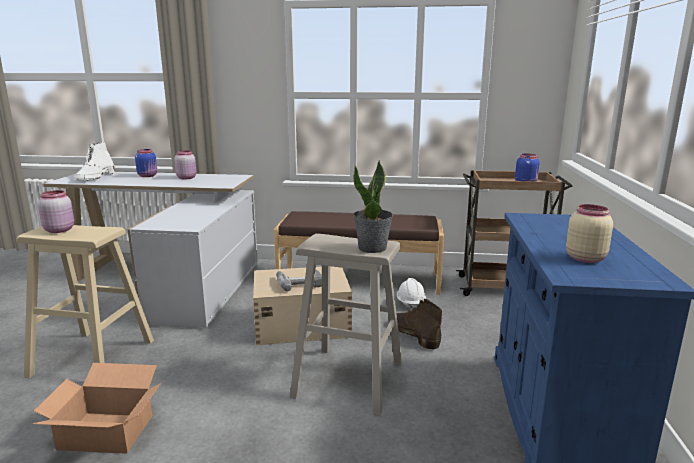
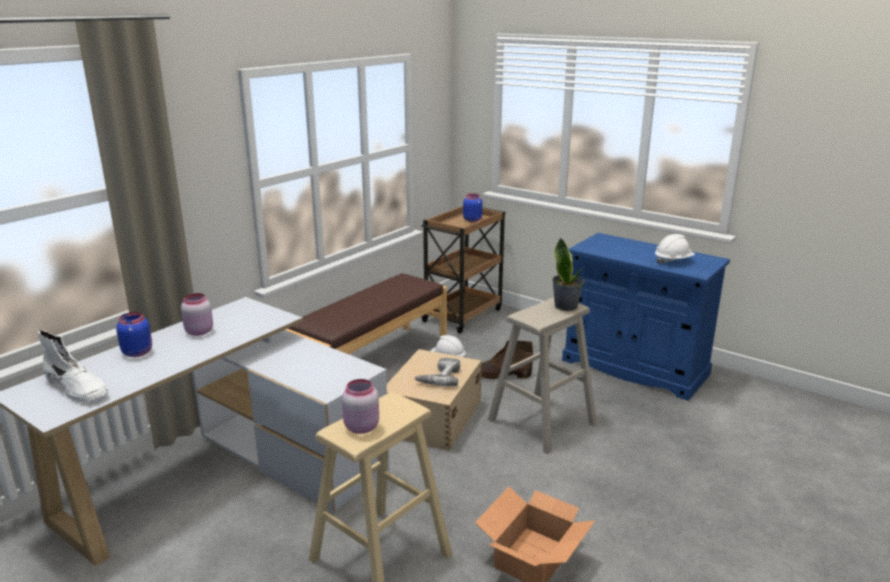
camera: 60 degrees left, 5 degrees up
beige jar [566,204,613,263] -> white hard hat [655,234,695,264]

